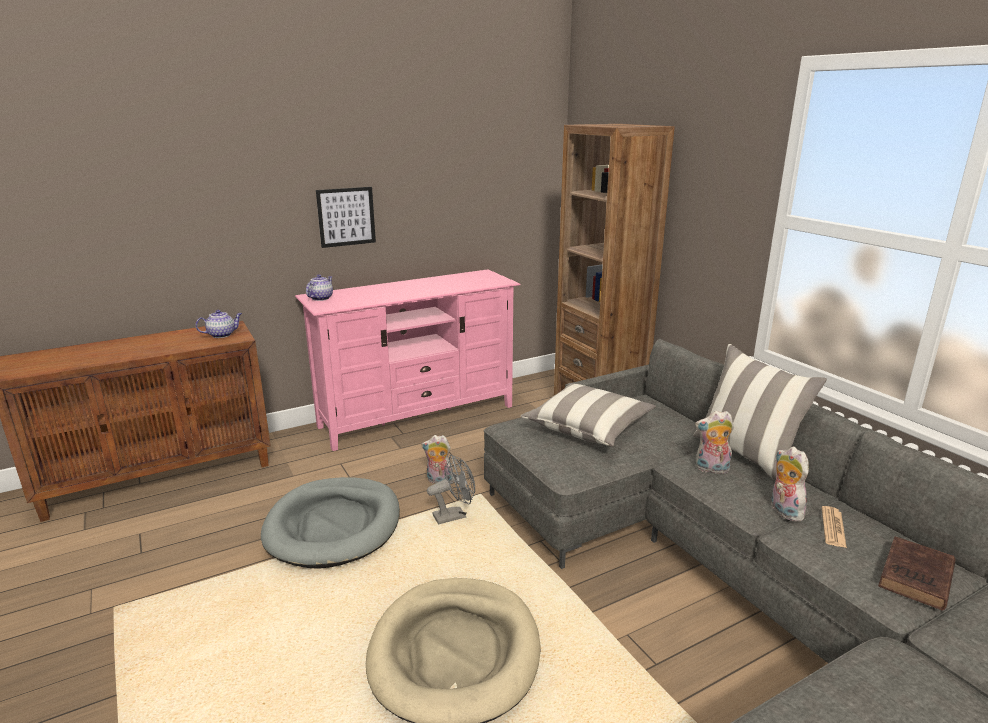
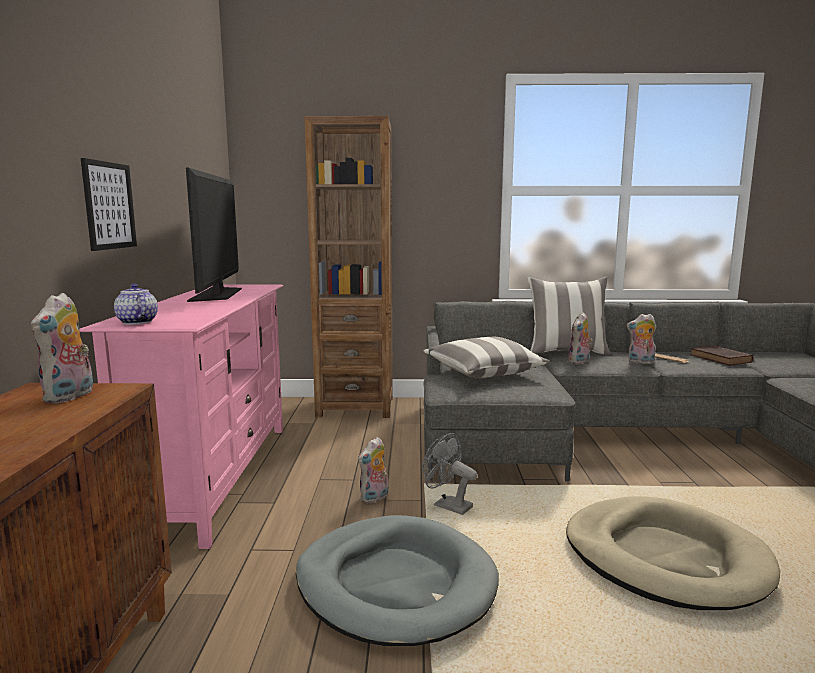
camera: 60 degrees left, 10 degrees down
teapot [195,310,242,338] -> plush toy [31,292,93,403]
grey fan [427,455,475,524] -> grey fan turned 60 degrees counterclockwise [423,433,477,515]
none -> television [186,168,242,302]

